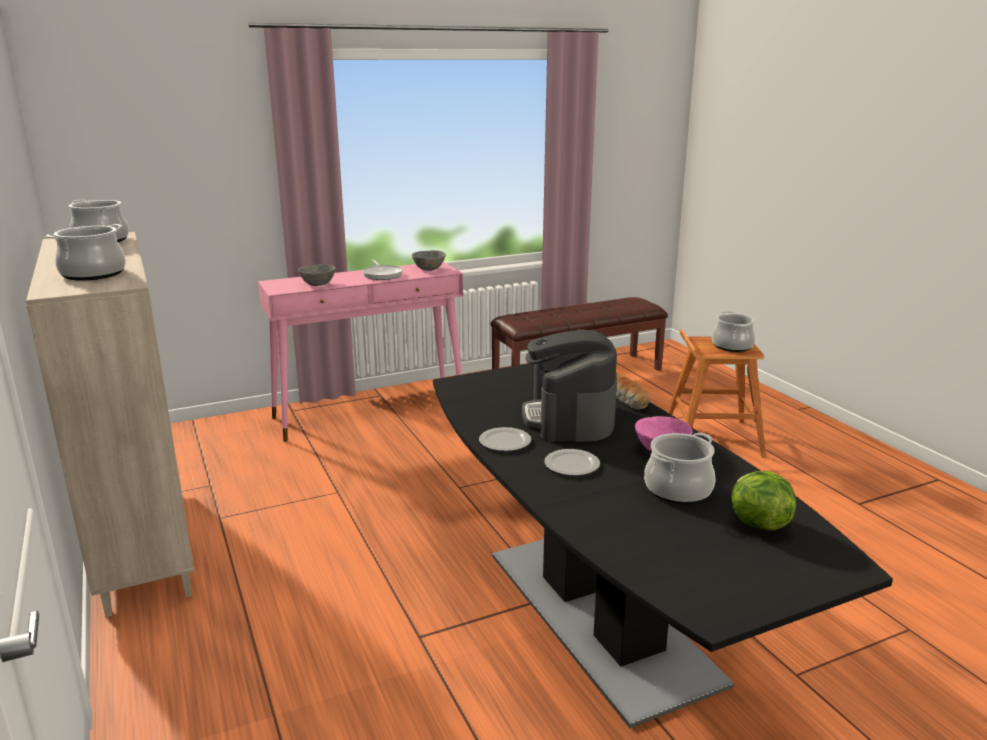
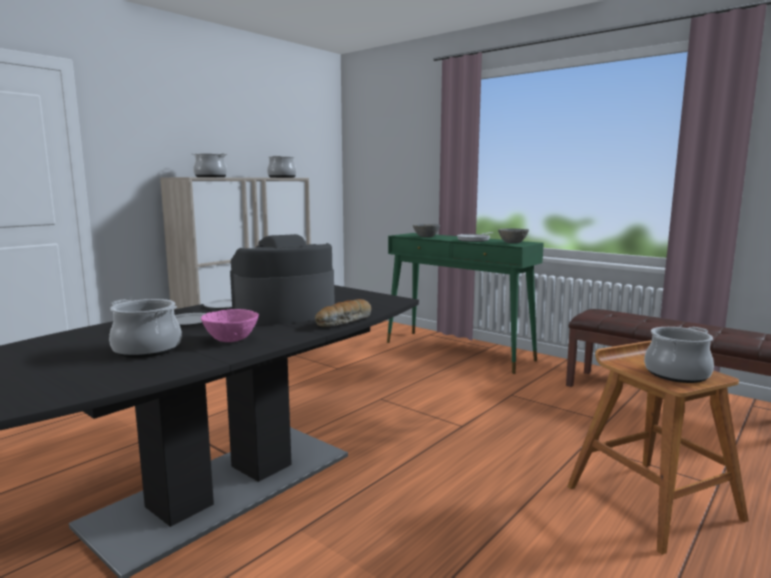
camera: 65 degrees right, 10 degrees down
pink console table [258,262,463,442] -> green console table [387,233,544,374]
lettuce [731,471,796,530] -> none

